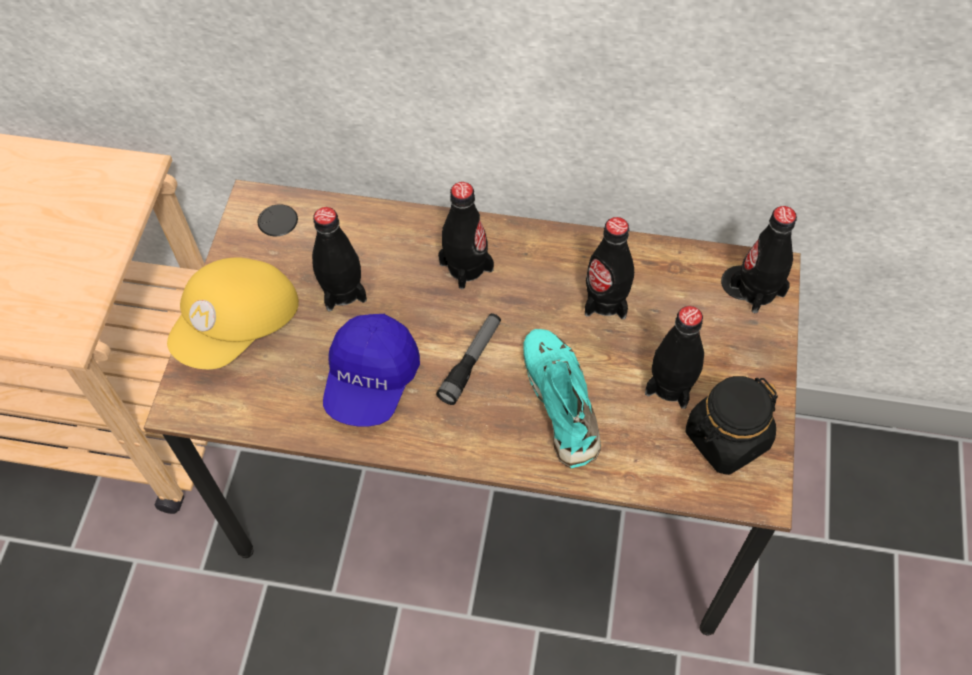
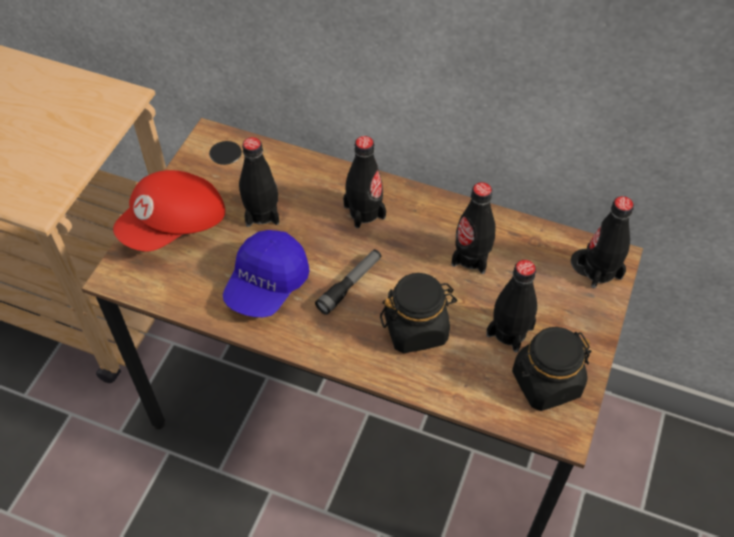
camera: 10 degrees right, 5 degrees down
yellow cap [167,257,299,369] -> red cap [113,170,225,251]
turquoise shoe [523,329,601,468] -> black jar [380,273,457,353]

